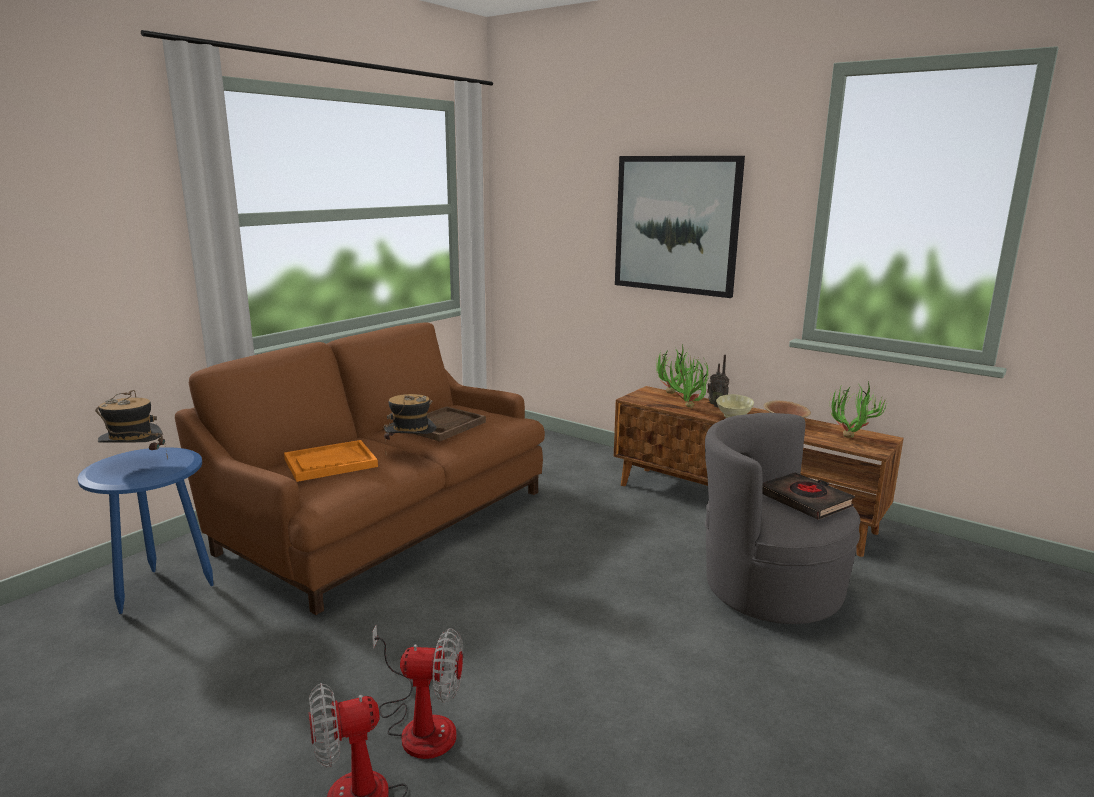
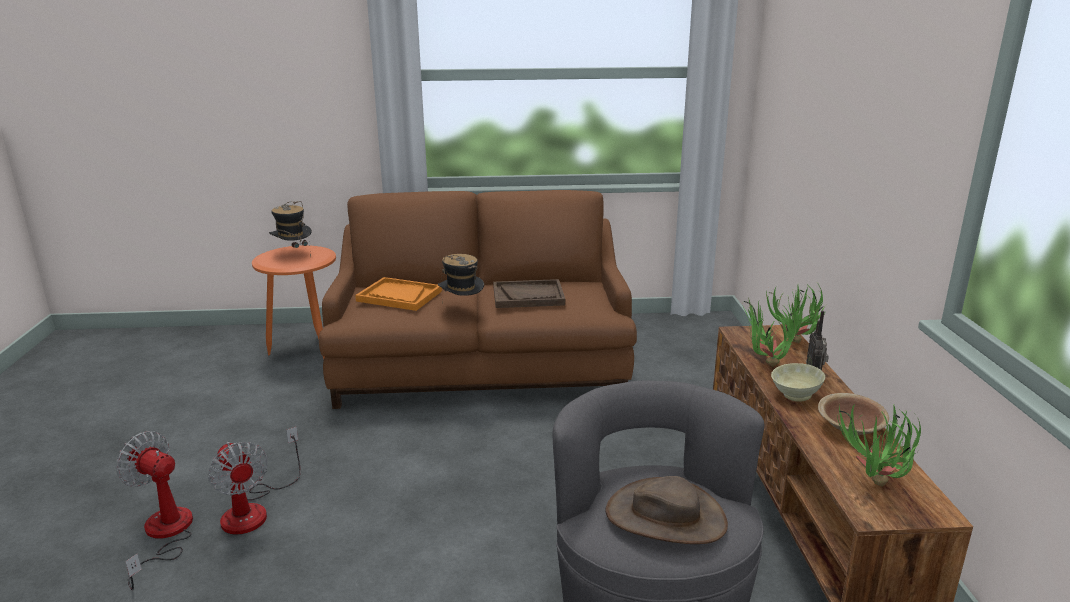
camera: 50 degrees right, 5 degrees up
blue side table [78,447,213,614] -> orange side table [252,245,336,359]
picture [615,156,745,298] -> none
black book [763,473,855,520] -> brown hat [605,476,728,544]

